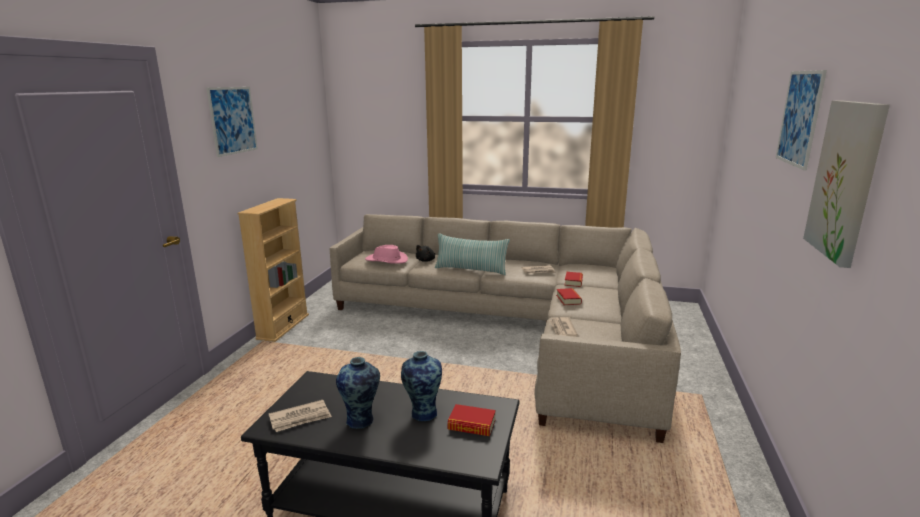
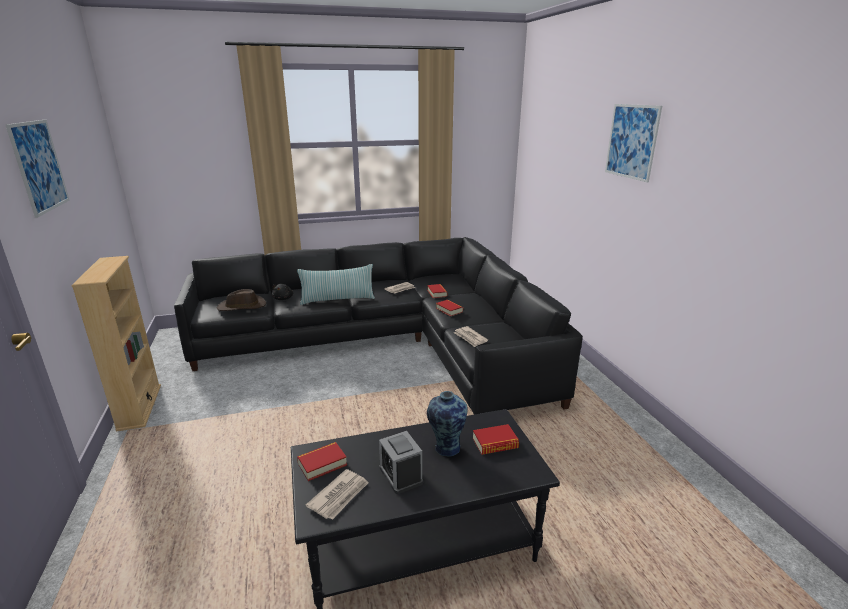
camera: 30 degrees left, 5 degrees up
beige sofa [330,214,681,443] -> black sofa [174,237,583,414]
vase [336,357,380,429] -> alarm clock [379,431,423,494]
pink hat [365,245,408,264] -> brown hat [217,289,266,311]
picture [803,100,890,268] -> none
none -> book [297,442,347,481]

